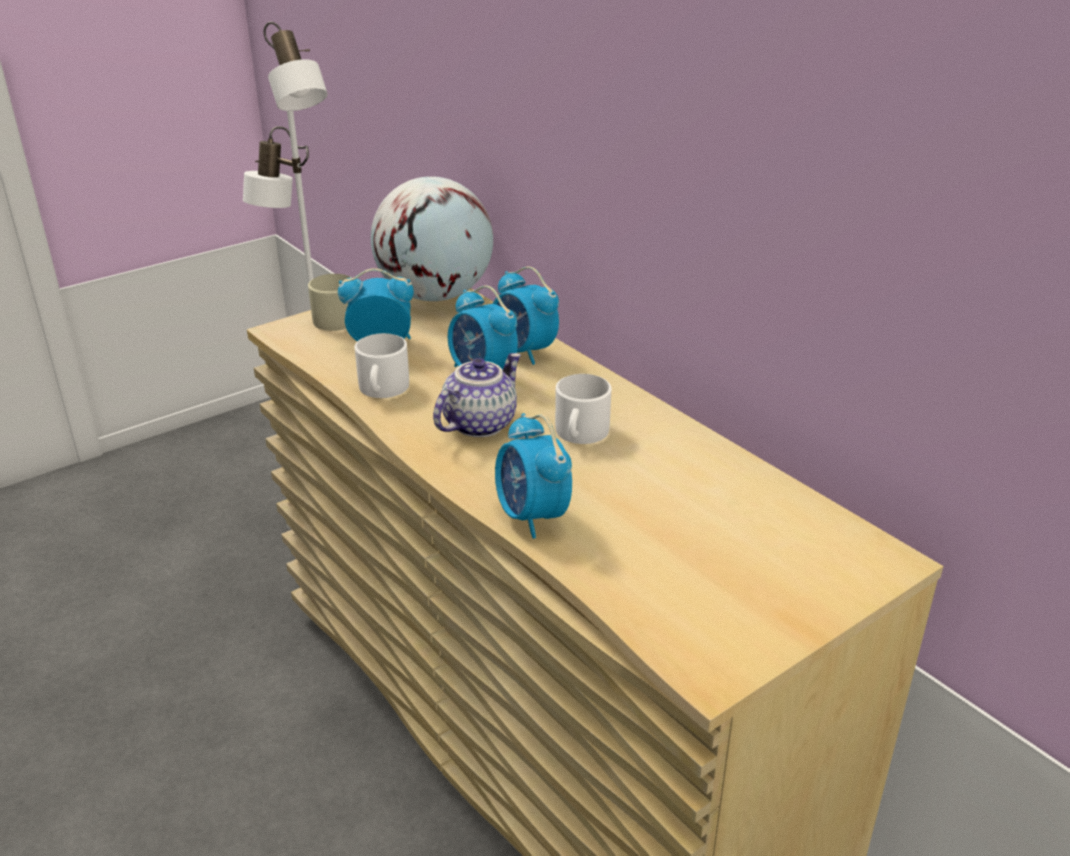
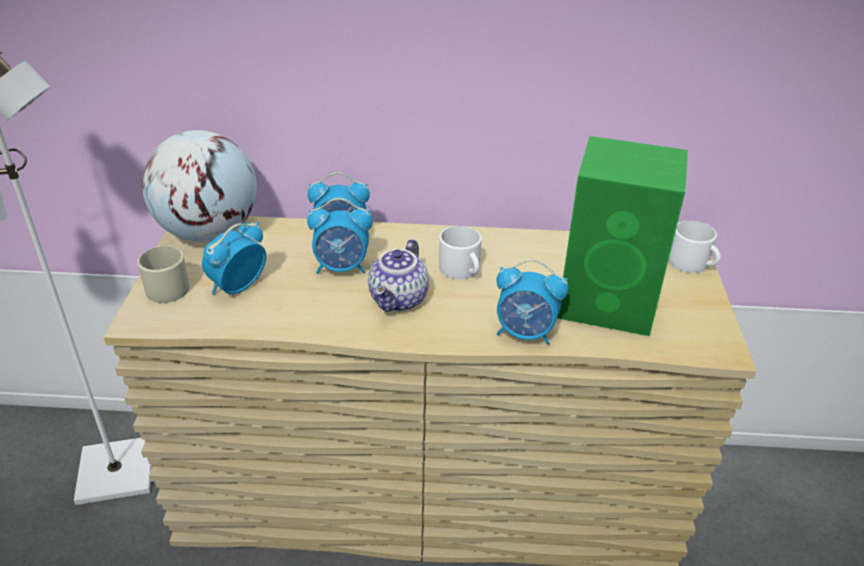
camera: 50 degrees left, 5 degrees up
white mug [355,333,409,398] -> white mug moved to [668,221,721,273]
teapot [433,353,521,437] -> teapot turned 150 degrees counterclockwise [368,239,429,312]
none -> green speaker [557,136,688,336]

